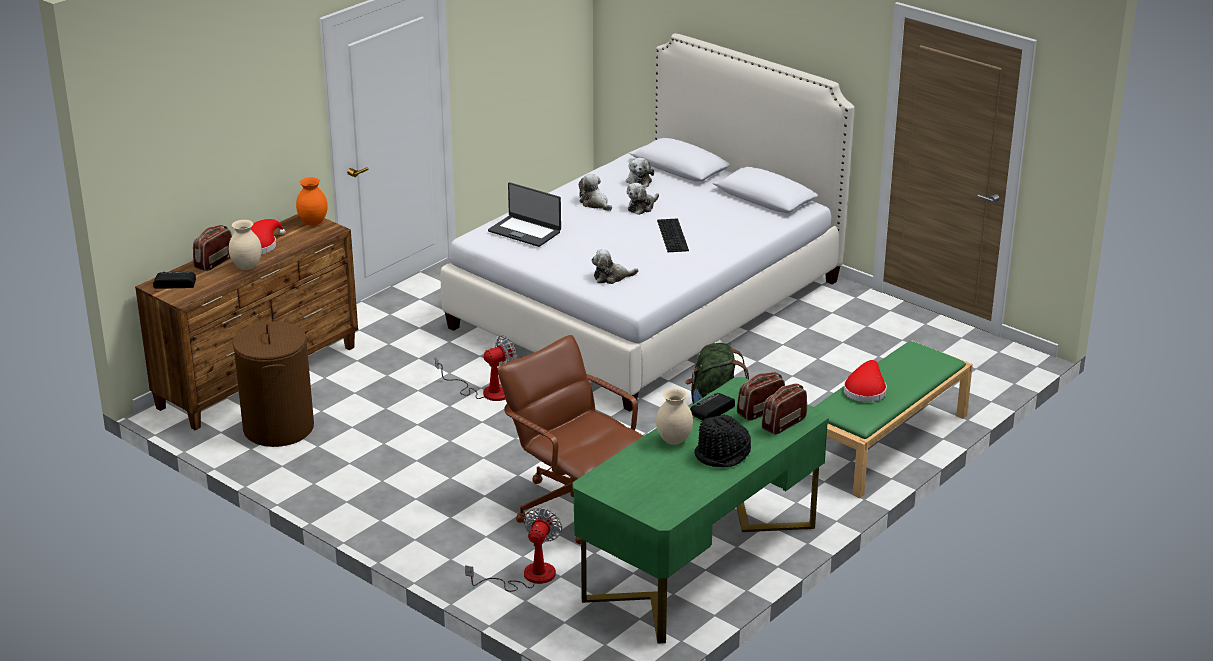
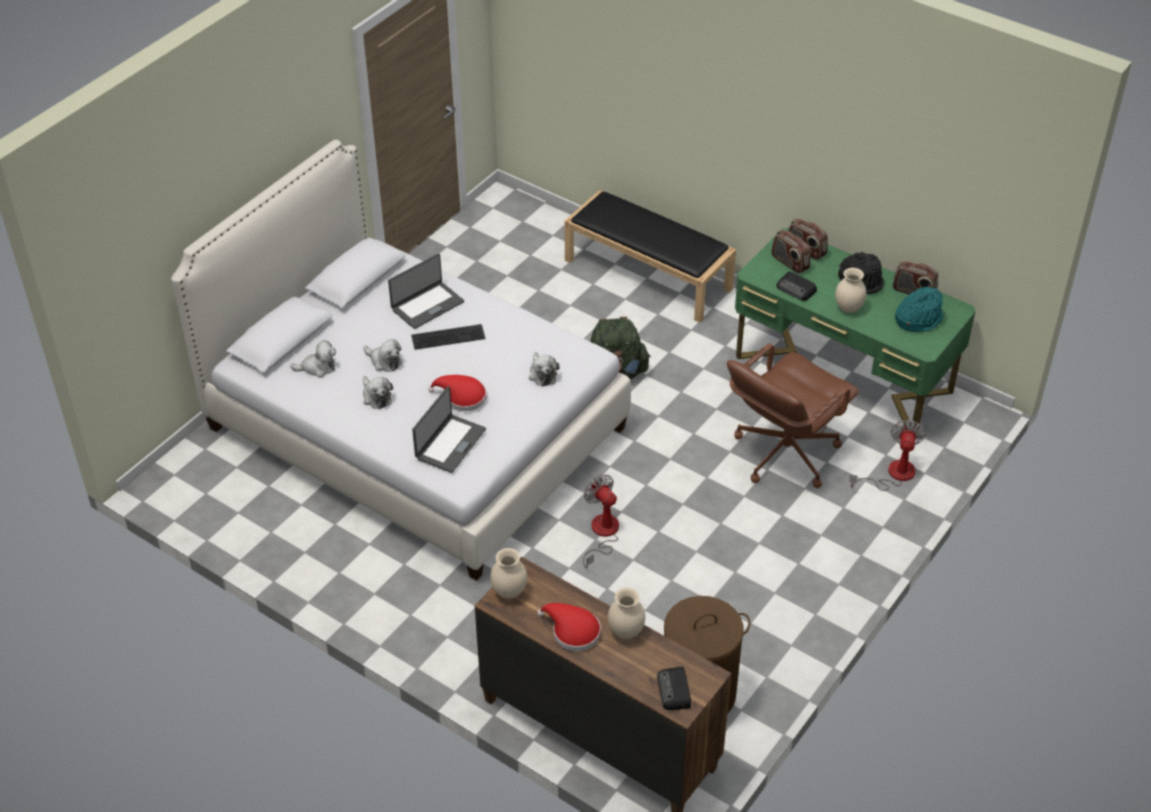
camera: 95 degrees left, 15 degrees up
radio [193,225,232,271] -> radio moved to [893,261,938,295]
orange vase [296,177,328,226] -> beige vase [490,548,527,599]
fan [465,507,562,592] -> fan turned 90 degrees clockwise [849,420,926,491]
plush toy [579,174,612,211] -> plush toy turned 75 degrees counterclockwise [363,376,393,409]
green bench [815,340,973,498] -> black bench [564,190,736,323]
red hat [844,360,887,402] -> red hat moved to [428,375,486,411]
none -> laptop [388,254,464,329]
none -> turquoise hat [895,287,943,332]

